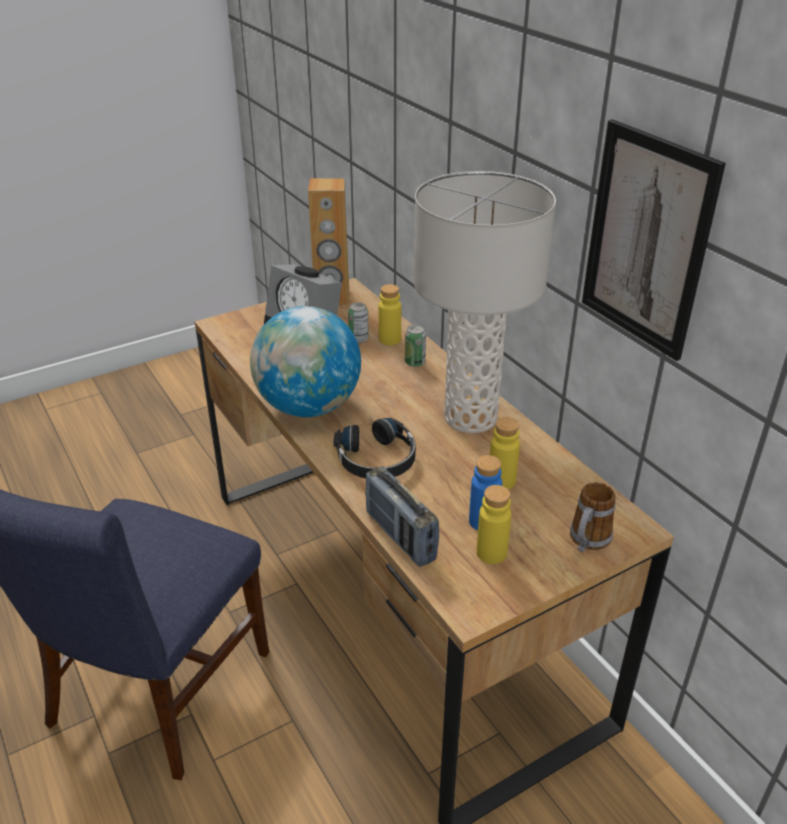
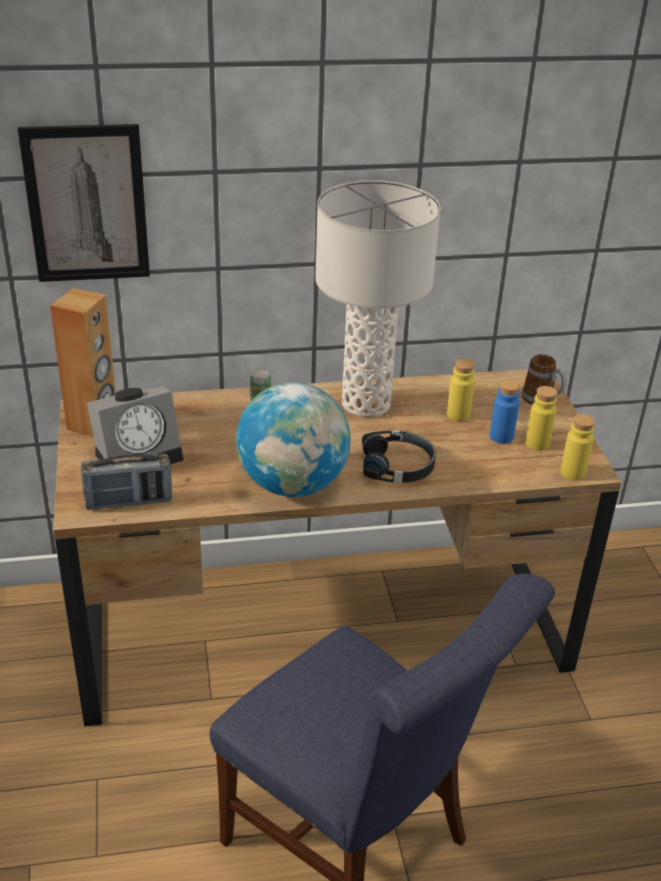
camera: 70 degrees left, 0 degrees up
can [348,302,369,343] -> none
radio [365,466,439,567] -> radio moved to [81,453,172,510]
yellow bottle [379,284,401,345] -> yellow bottle moved to [560,414,595,481]
picture [582,119,726,361] -> picture moved to [18,124,150,282]

